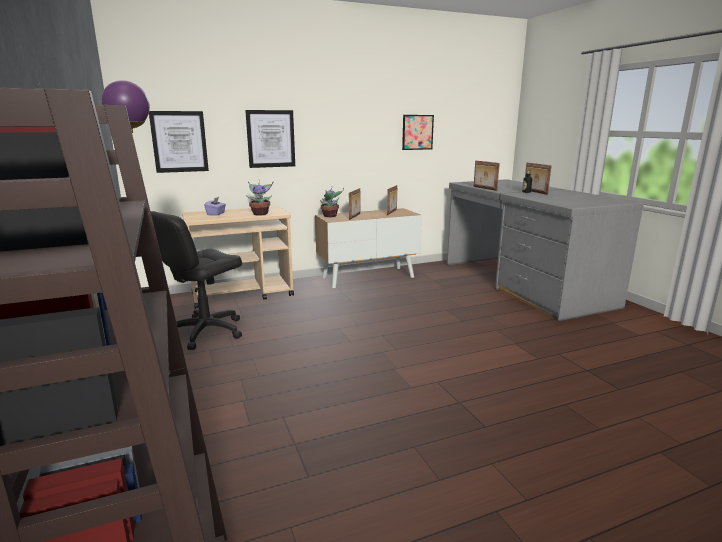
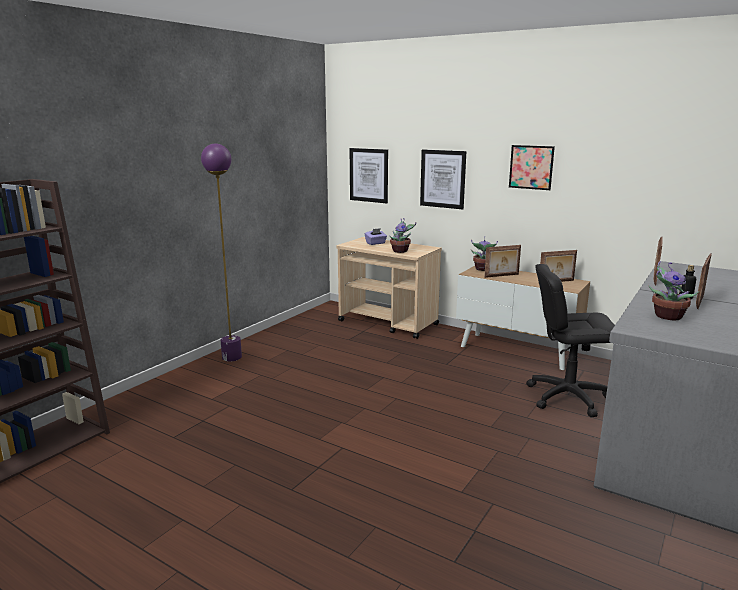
camera: 55 degrees right, 0 degrees up
black office chair [151,211,242,350] -> black office chair moved to [526,264,615,417]
picture [402,115,434,150] -> picture moved to [509,145,555,190]
none -> potted plant [649,261,699,320]

